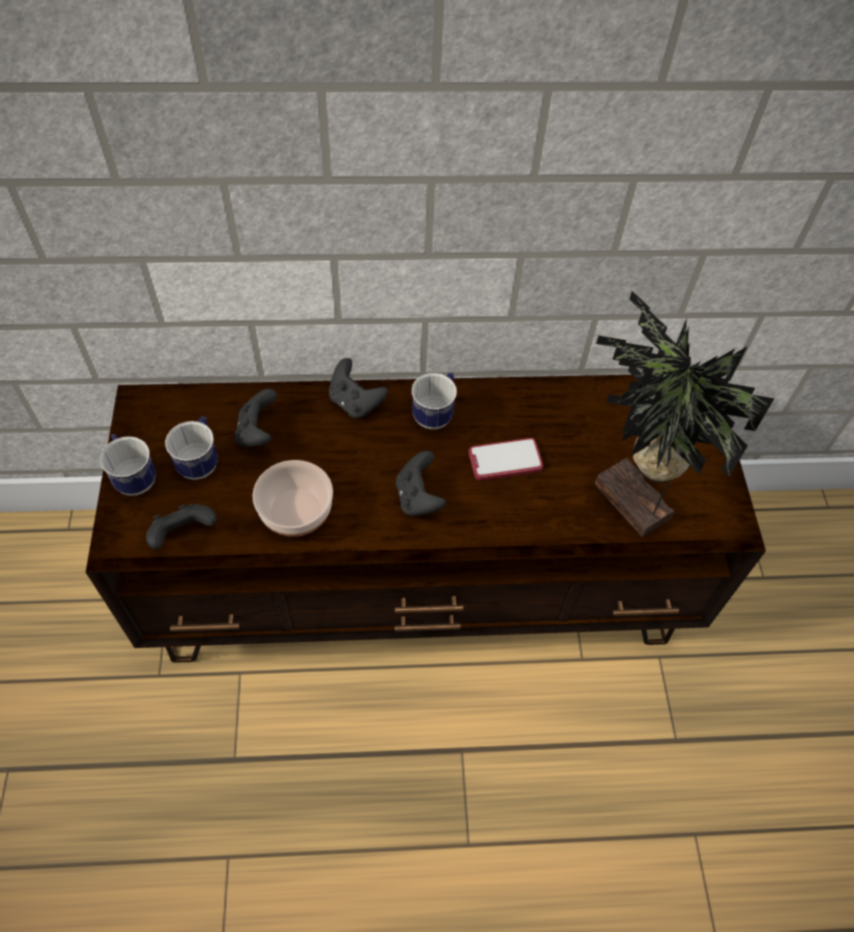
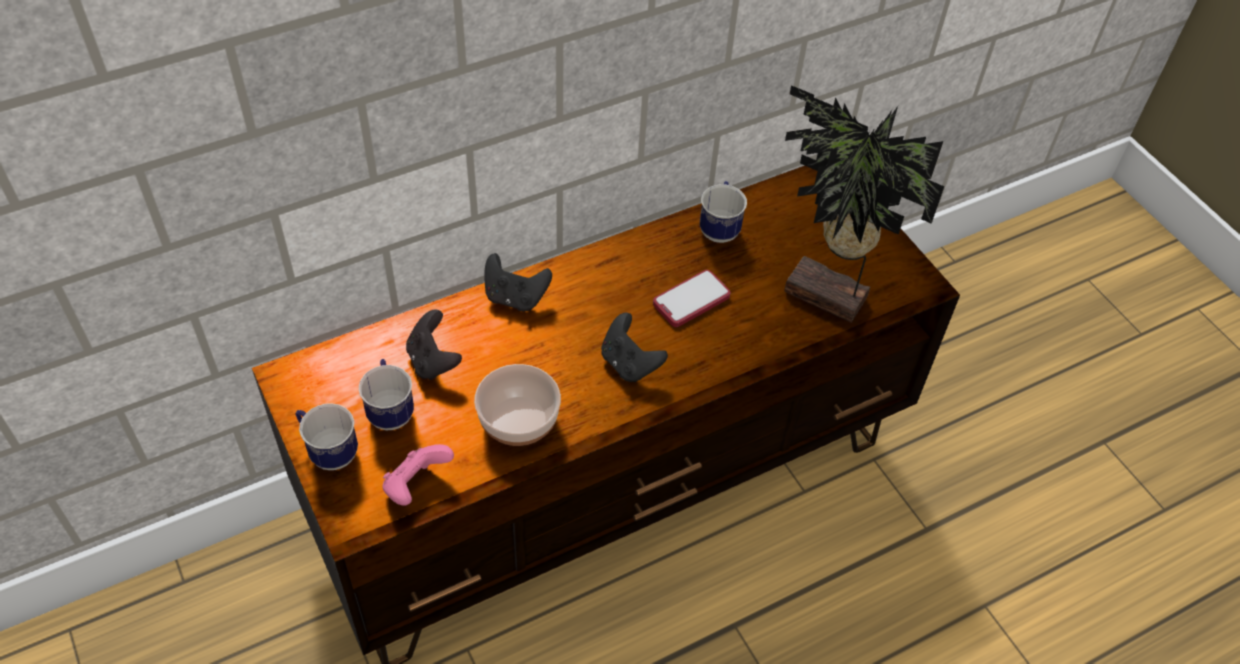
camera: 25 degrees left, 5 degrees down
black game controller [146,504,217,549] -> pink game controller [382,444,454,506]
mug [412,372,457,429] -> mug moved to [700,181,747,243]

